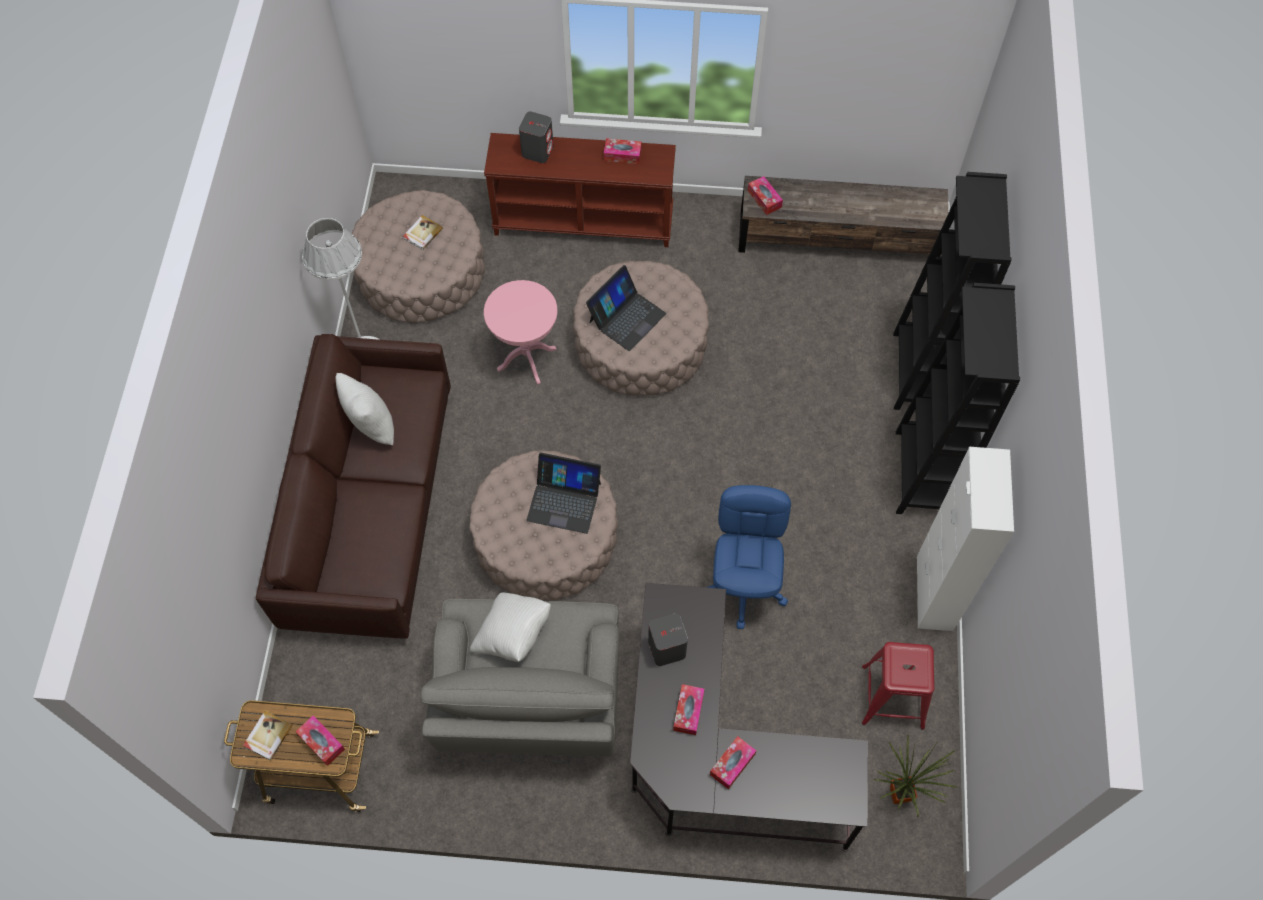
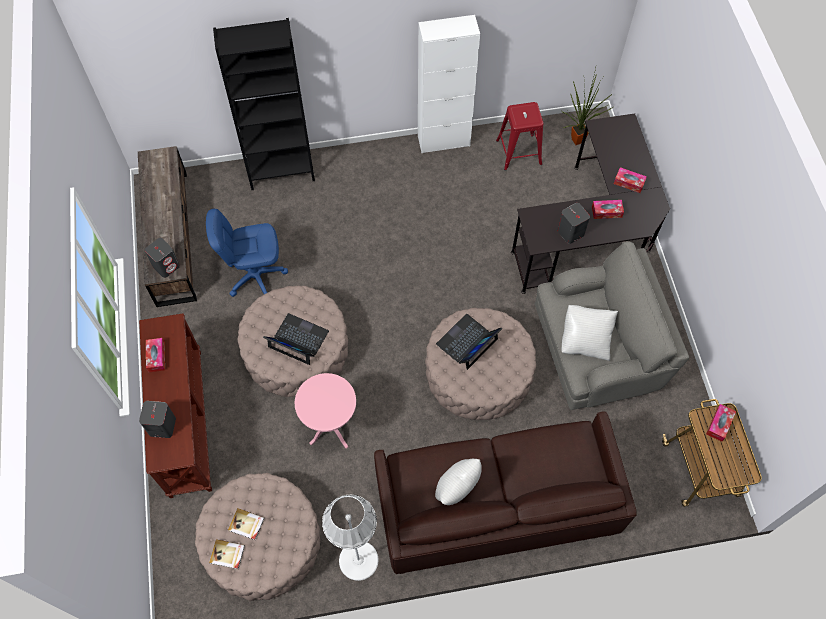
camera: 105 degrees left, 0 degrees up
book [243,711,293,760] -> book moved to [209,539,245,569]
laptop [527,452,601,534] -> laptop turned 135 degrees counterclockwise [436,314,502,370]
blue office chair [706,485,791,629] -> blue office chair moved to [206,209,288,297]
tissue box [748,176,783,215] -> grey speaker [145,238,180,278]
black bookcase [896,283,1020,514] -> none

